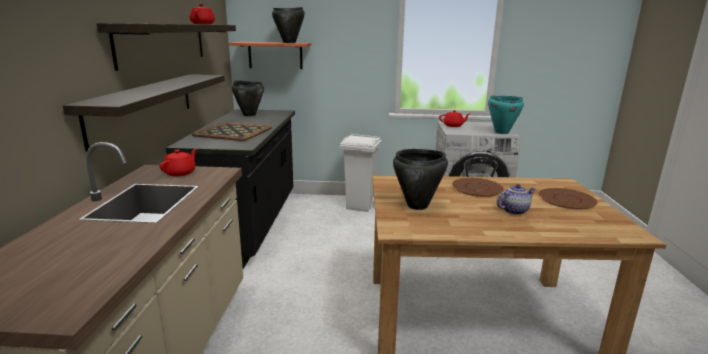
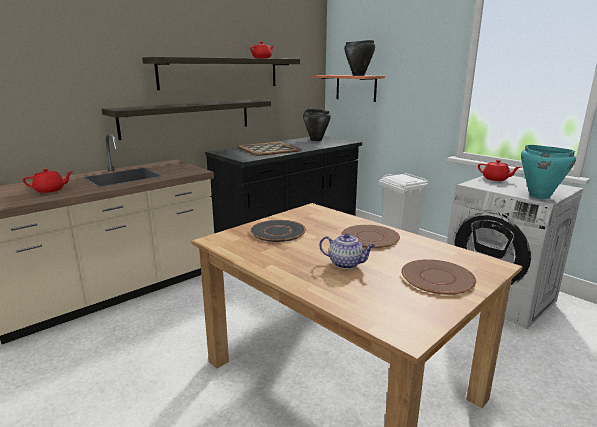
camera: 45 degrees right, 0 degrees up
red teapot [159,149,196,176] -> red teapot moved to [23,169,73,193]
black cooking pot [393,149,448,210] -> black plate [250,220,306,242]

